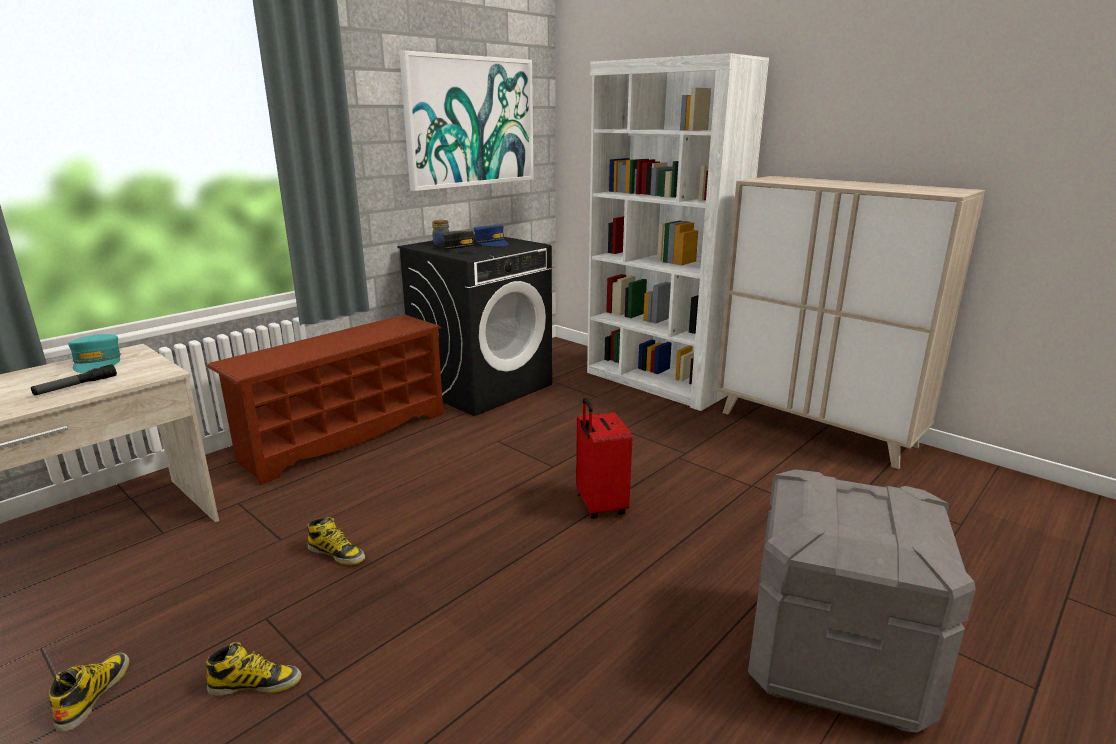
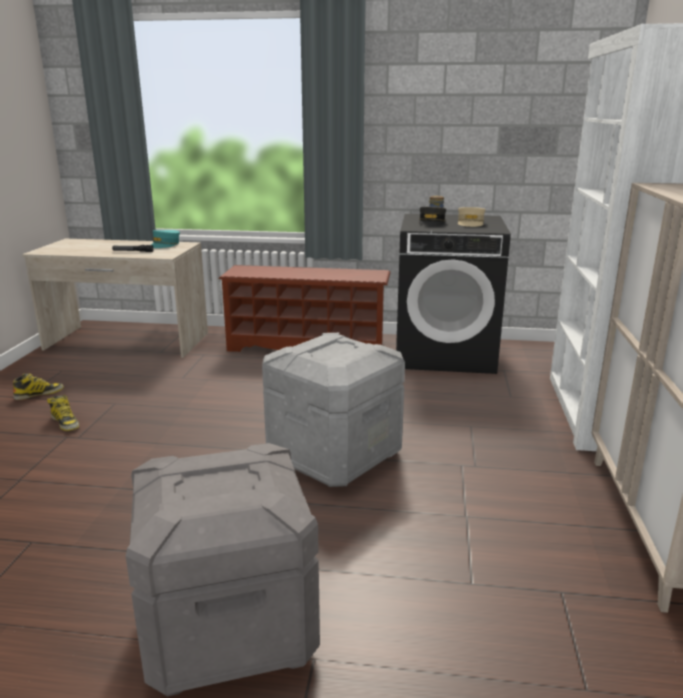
camera: 55 degrees right, 0 degrees up
boot [307,517,365,565] -> none
picture [399,50,534,191] -> none
blue cap [474,225,509,246] -> beige cap [458,207,485,227]
red suitcase [576,398,632,519] -> grey storage box [262,333,405,487]

